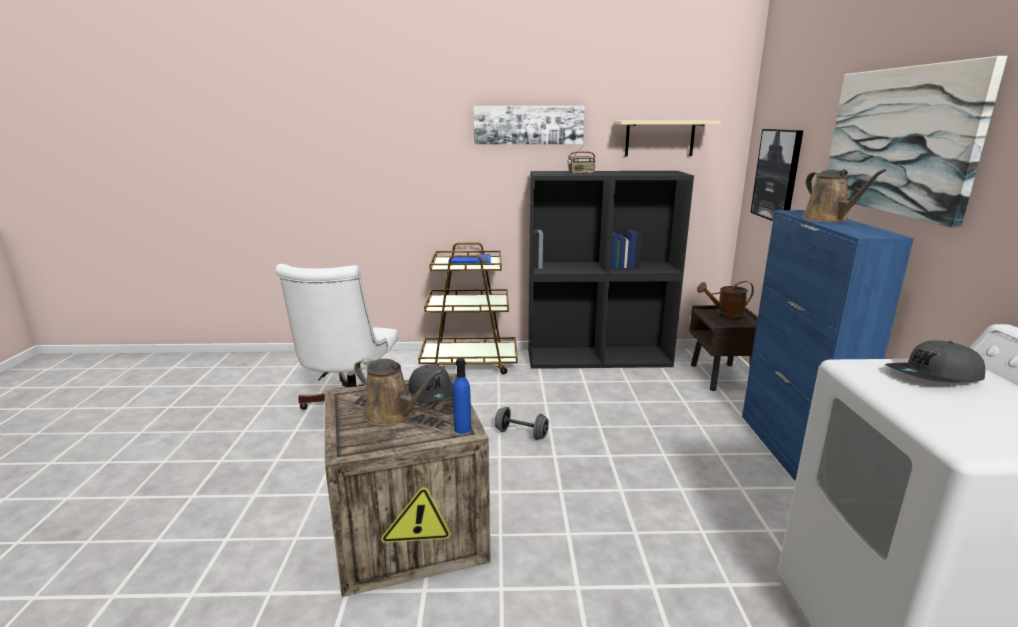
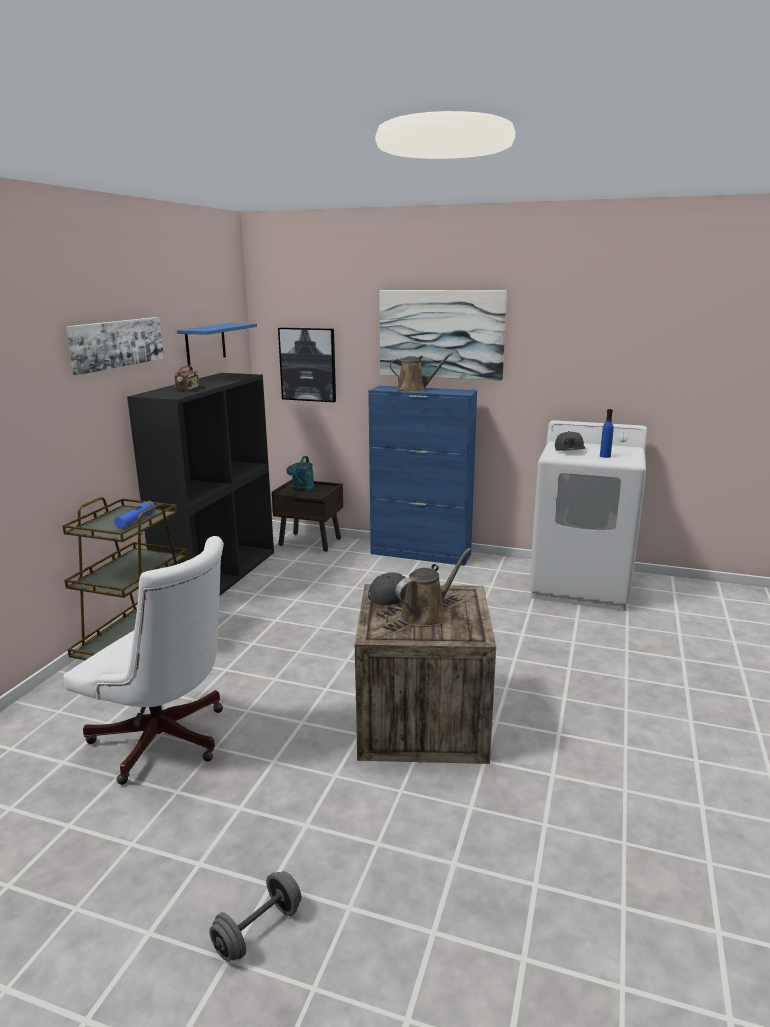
camera: 70 degrees left, 0 degrees up
blue bottle [453,358,471,434] -> blue bottle moved to [600,409,614,458]
grey dumbbell [495,407,549,440] -> grey dumbbell moved to [209,871,301,962]
beige shelf [614,121,721,156] -> blue shelf [177,323,257,365]
brown watering can [697,281,754,320] -> turquoise watering can [286,456,314,492]

